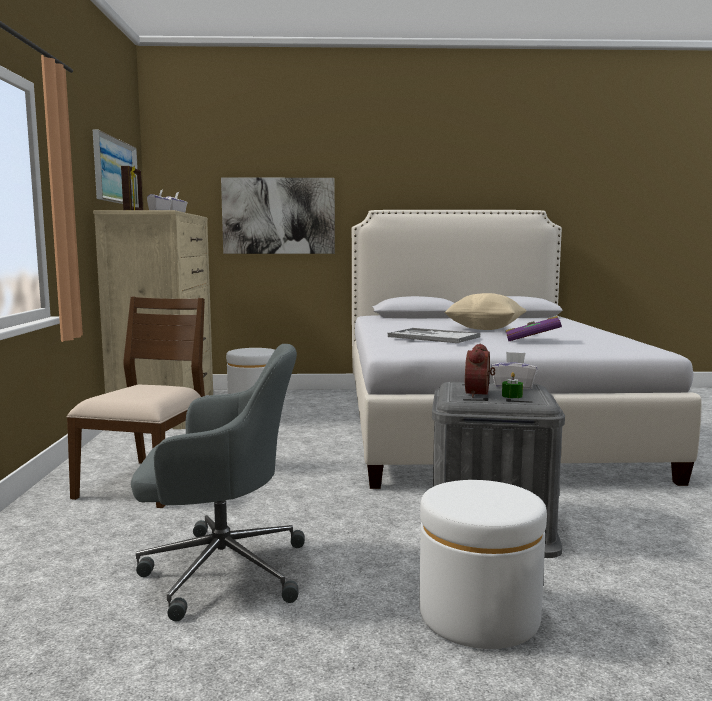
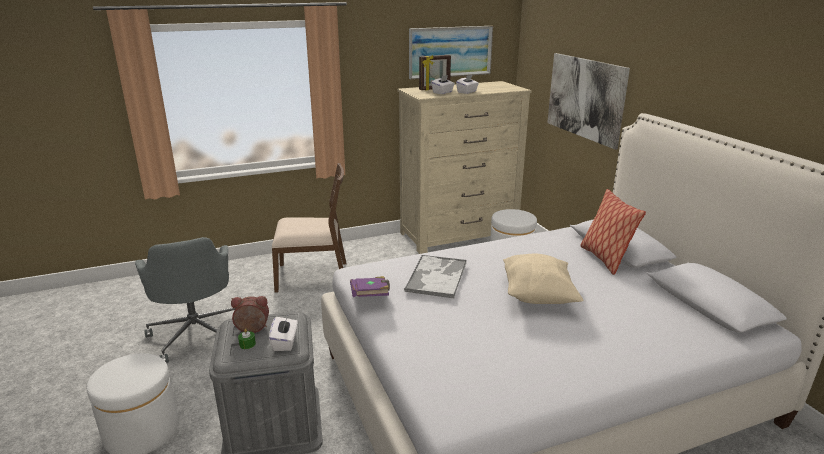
camera: 70 degrees right, 15 degrees up
purple book [506,316,562,341] -> purple book moved to [350,276,390,297]
none -> pillow [581,189,646,275]

